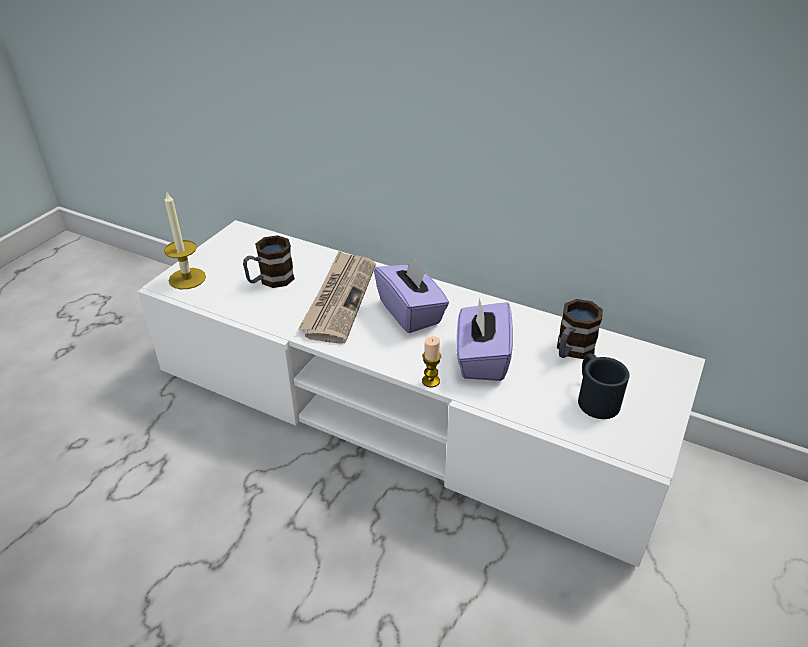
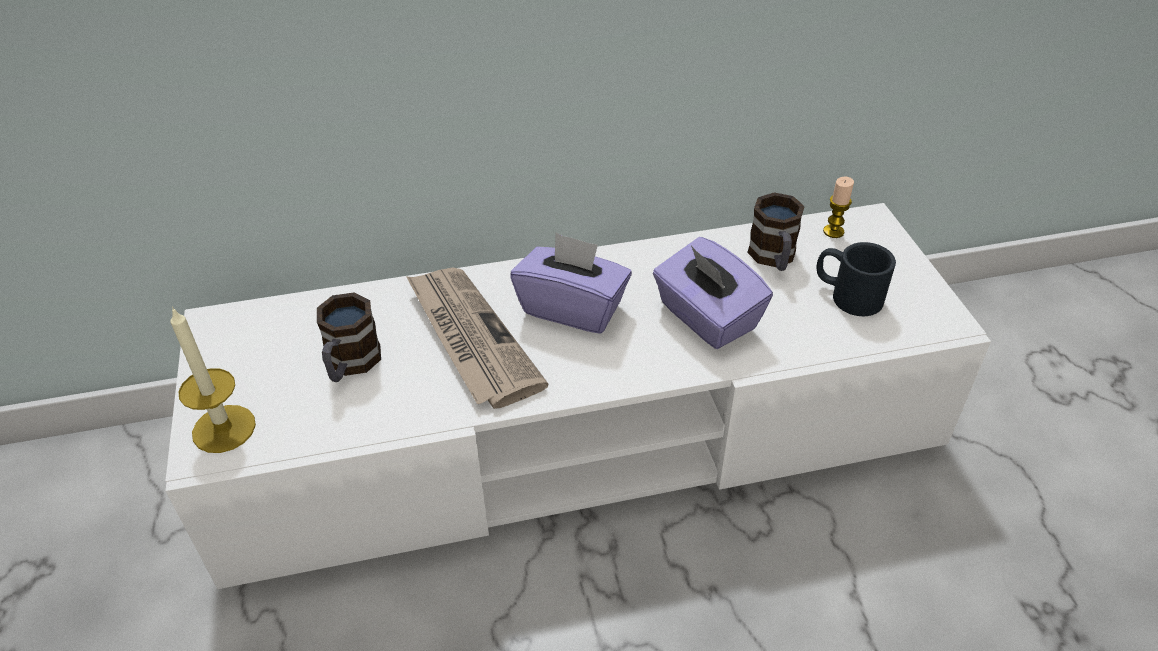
camera: 40 degrees left, 5 degrees up
candle [422,336,441,387] -> candle moved to [823,177,854,238]

